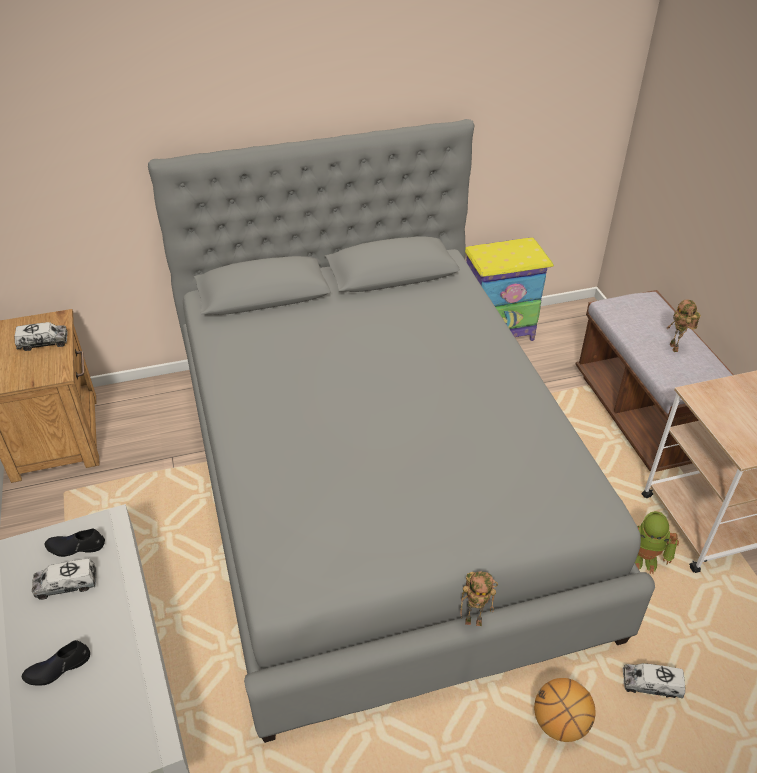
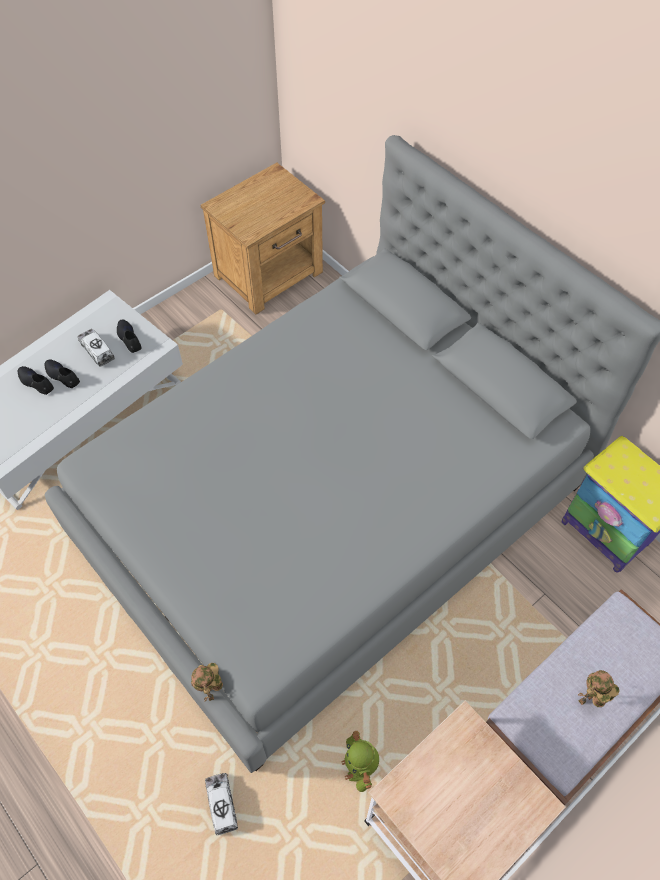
camera: 65 degrees right, 15 degrees up
toy truck [14,322,68,351] -> none
toy robot [460,572,498,626] -> toy robot moved to [191,663,223,701]
basketball [534,678,596,742] -> none
none -> black shoe [44,359,80,388]

